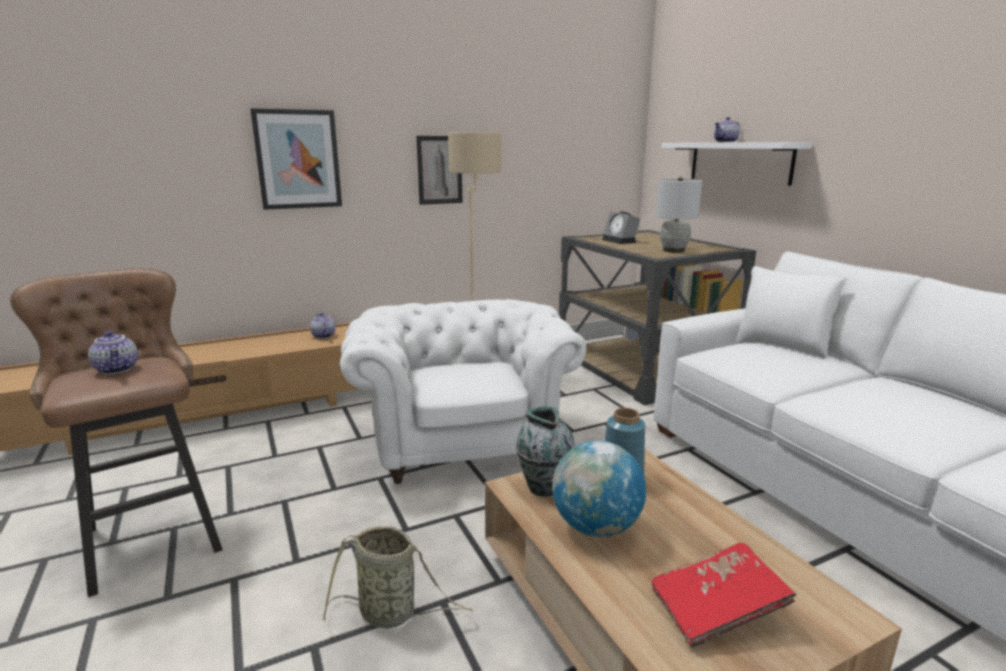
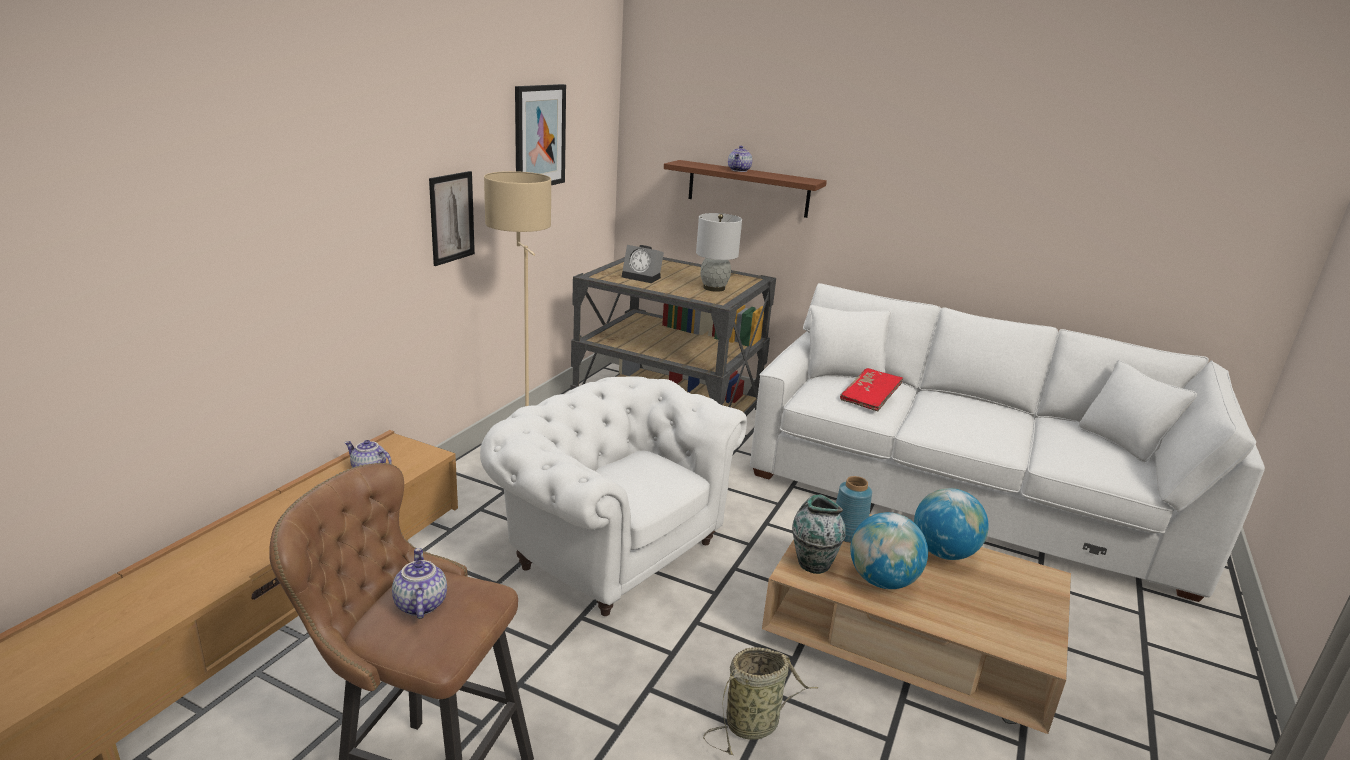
camera: 40 degrees left, 5 degrees up
teapot [88,331,138,374] -> teapot turned 120 degrees counterclockwise [392,548,447,619]
picture [250,108,342,210] -> picture moved to [515,84,566,185]
red book [652,543,797,648] -> red book moved to [840,368,903,411]
white shelf [662,142,812,186] -> brown shelf [664,160,827,218]
none -> globe [914,488,989,560]

